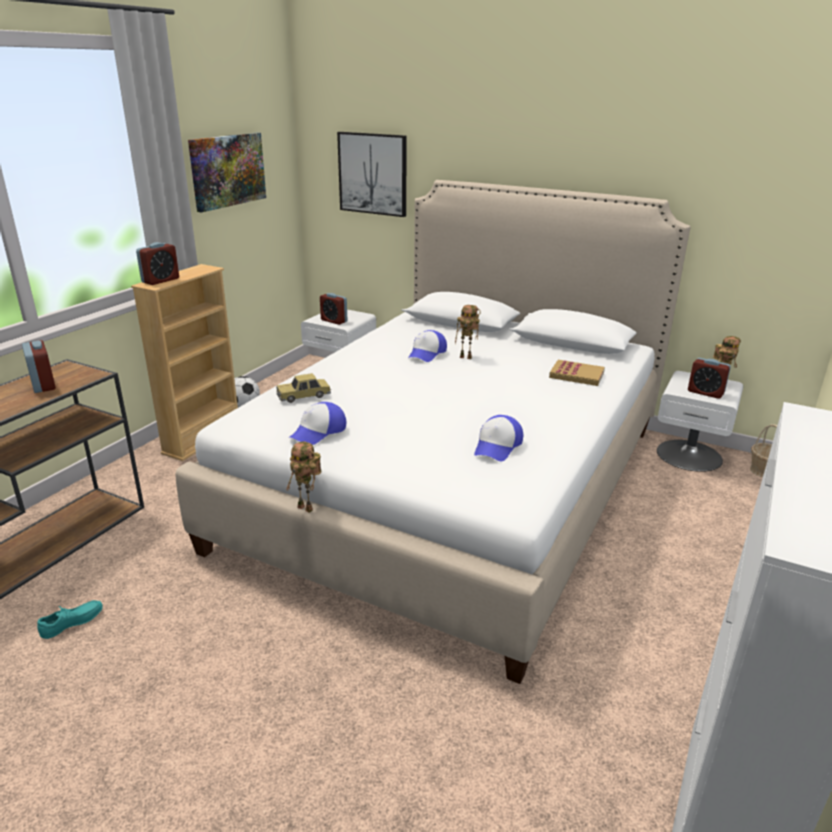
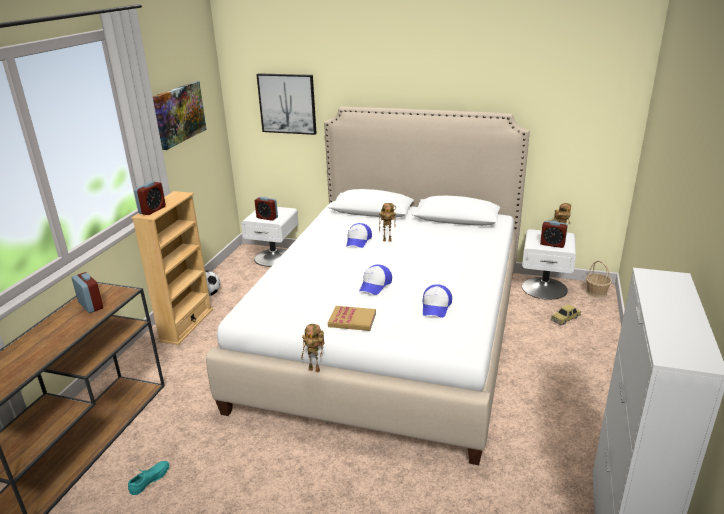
camera: 10 degrees left, 0 degrees up
toy car [276,373,331,403] -> toy car moved to [551,304,581,325]
cap [290,402,346,445] -> cap moved to [359,265,392,295]
book [549,360,605,386] -> book moved to [328,306,376,331]

